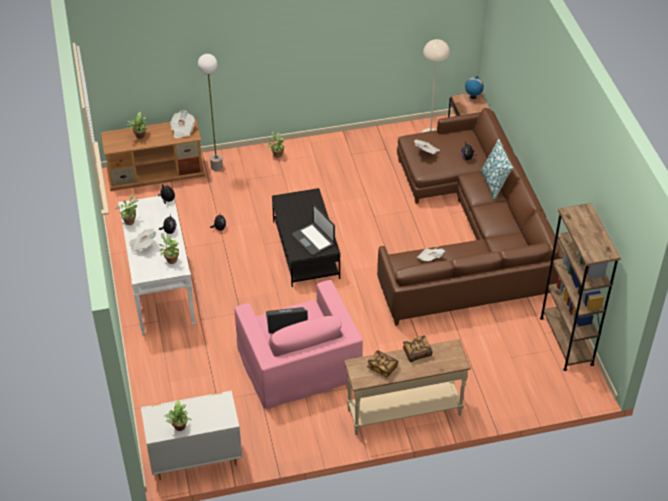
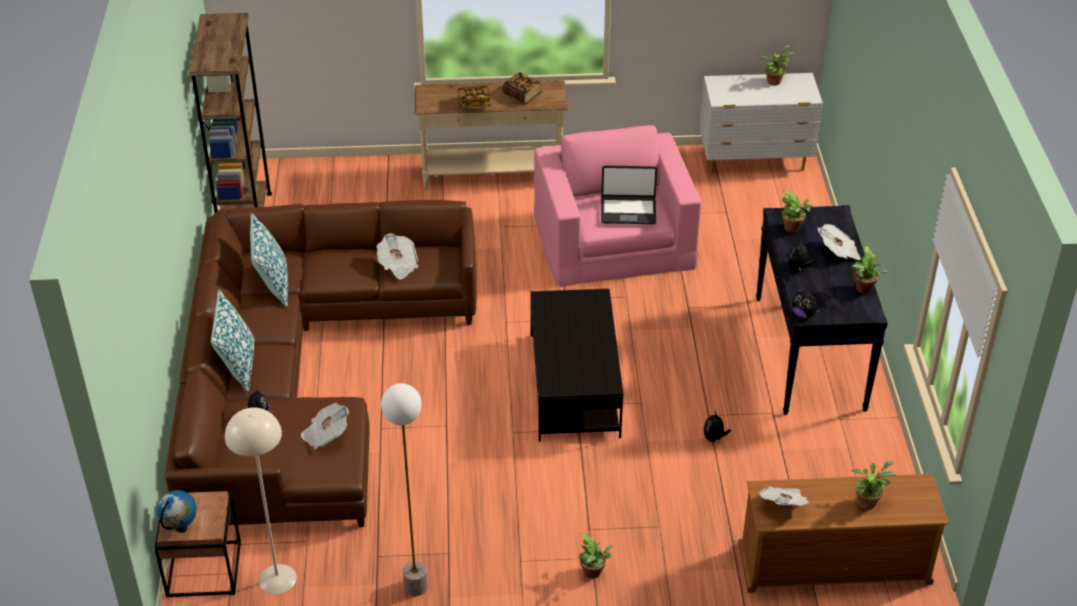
camera: 170 degrees left, 5 degrees down
white console table [118,196,195,335] -> black console table [756,205,888,415]
floor lamp [198,54,223,171] -> floor lamp moved to [381,383,428,596]
laptop [292,204,335,255] -> none
none -> pillow [250,213,288,307]

